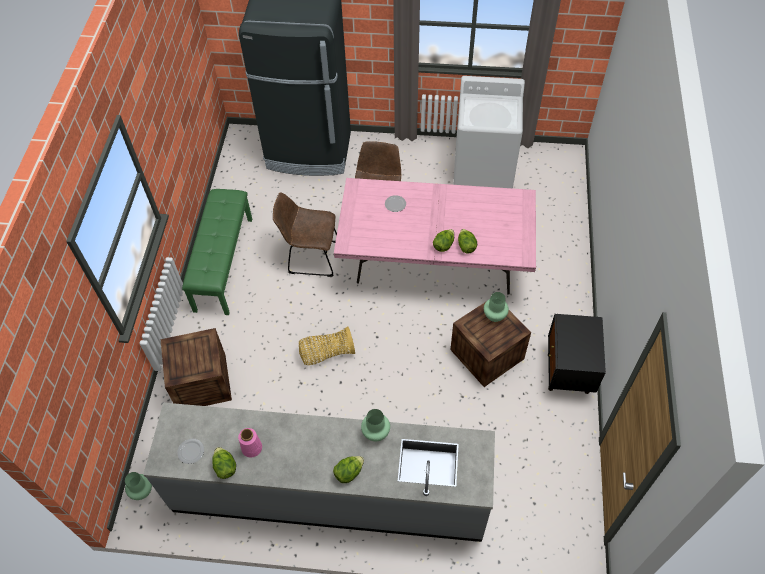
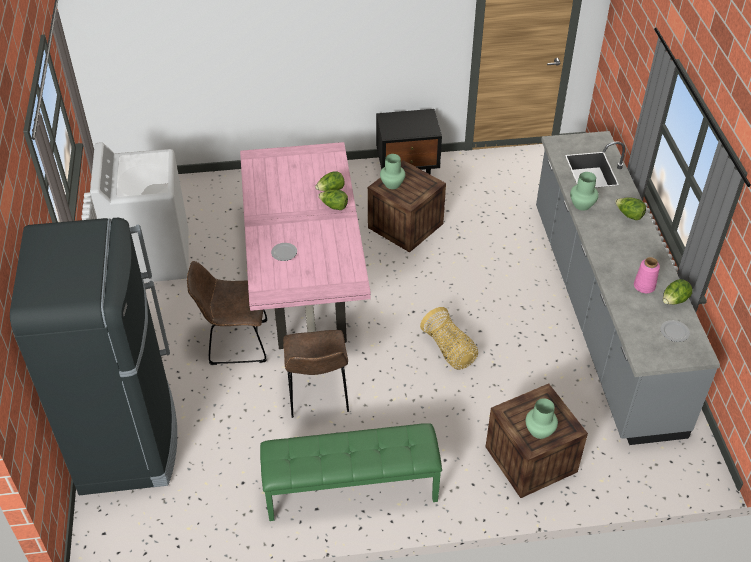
camera: 105 degrees left, 10 degrees down
green vase [125,472,152,500] -> green vase moved to [526,398,558,439]

